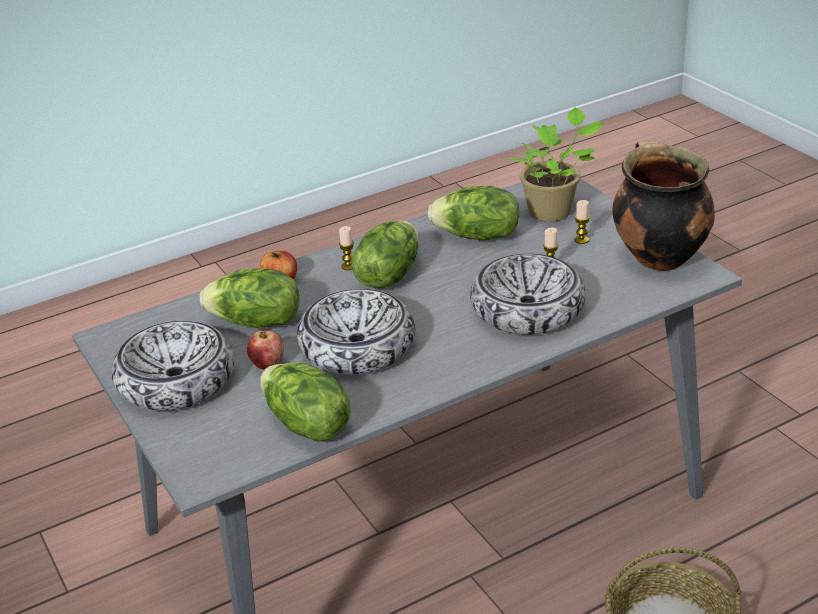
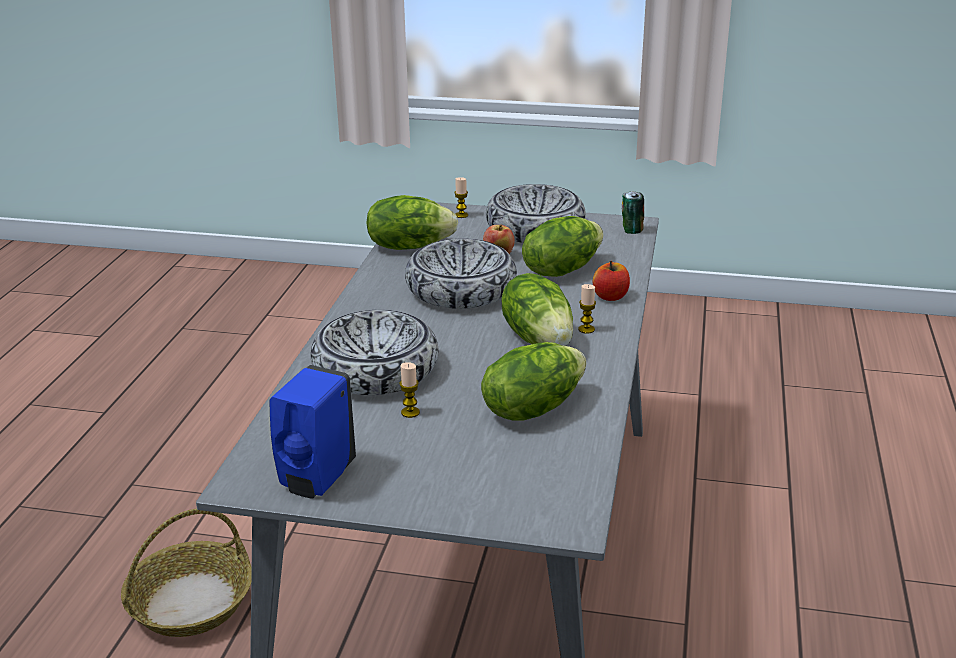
camera: 130 degrees right, 5 degrees down
potted plant [508,108,604,222] -> none
candle [574,200,590,244] -> candle moved to [454,177,468,218]
cooking pot [612,141,715,271] -> blue soap dispenser [269,365,356,499]
none -> can [622,191,644,234]

